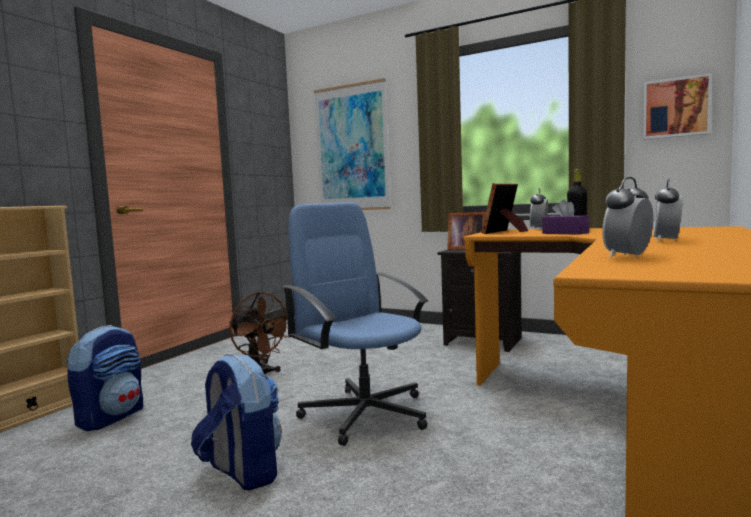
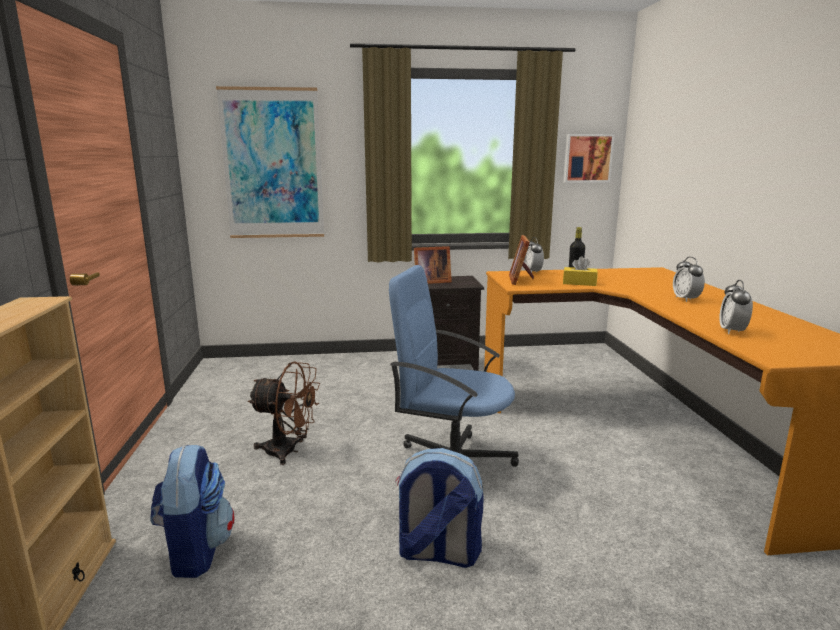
camera: 35 degrees left, 10 degrees up
purple tissue box [542,199,589,235] -> yellow tissue box [563,256,598,286]

